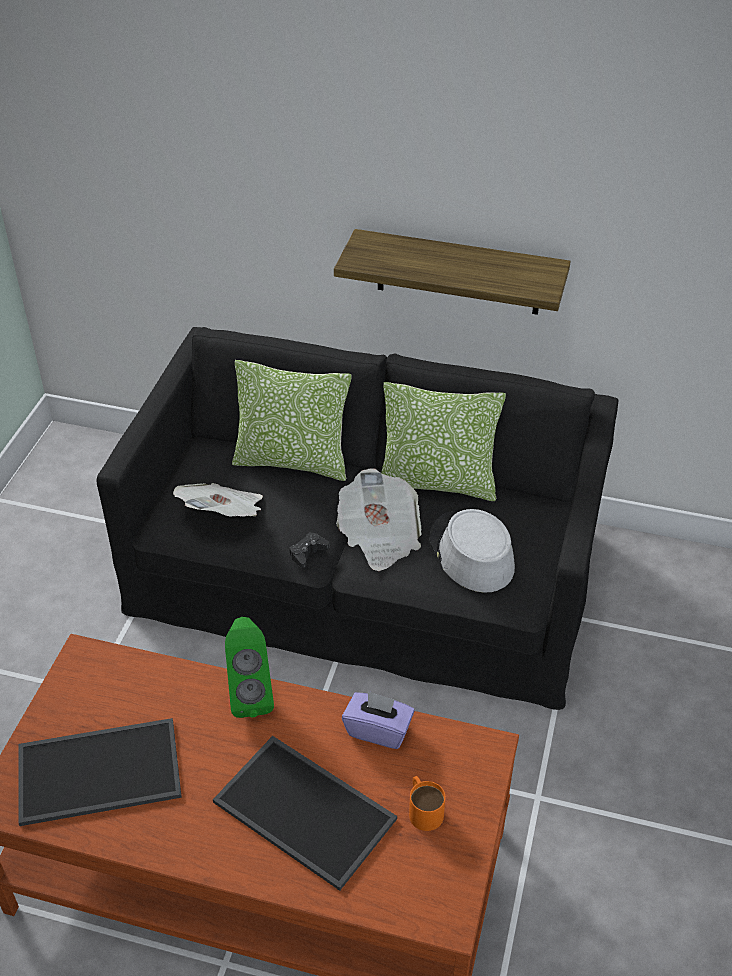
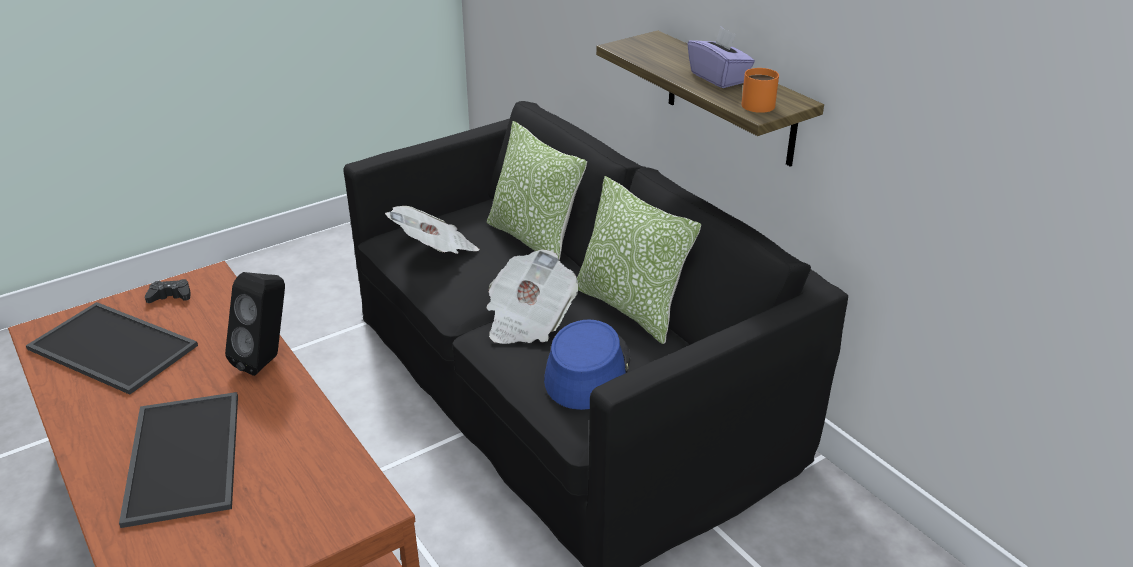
camera: 40 degrees right, 10 degrees down
green speaker [225,617,274,718] -> black speaker [225,272,285,376]
black game controller [290,532,330,568] -> black game controller moved to [145,279,191,303]
purple tissue box [342,691,415,749] -> purple tissue box moved to [688,27,755,88]
orange mug [409,776,445,831] -> orange mug moved to [741,68,779,113]
grey hat [429,509,515,593] -> blue hat [544,319,630,410]

